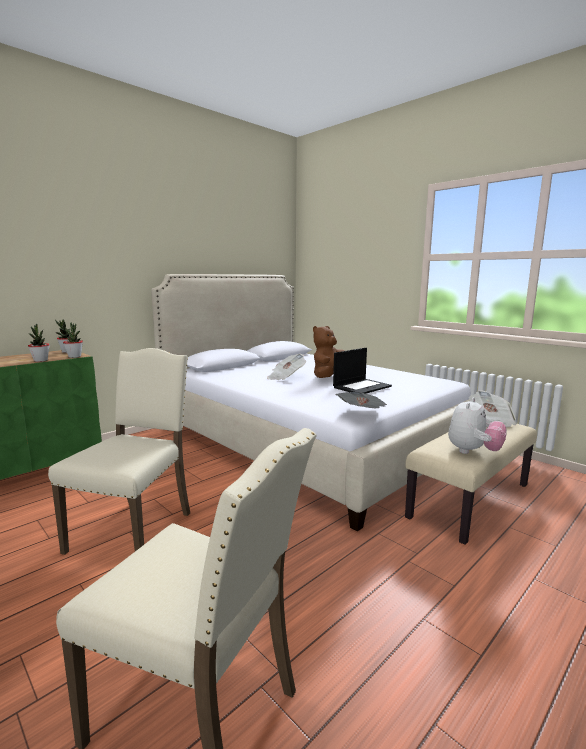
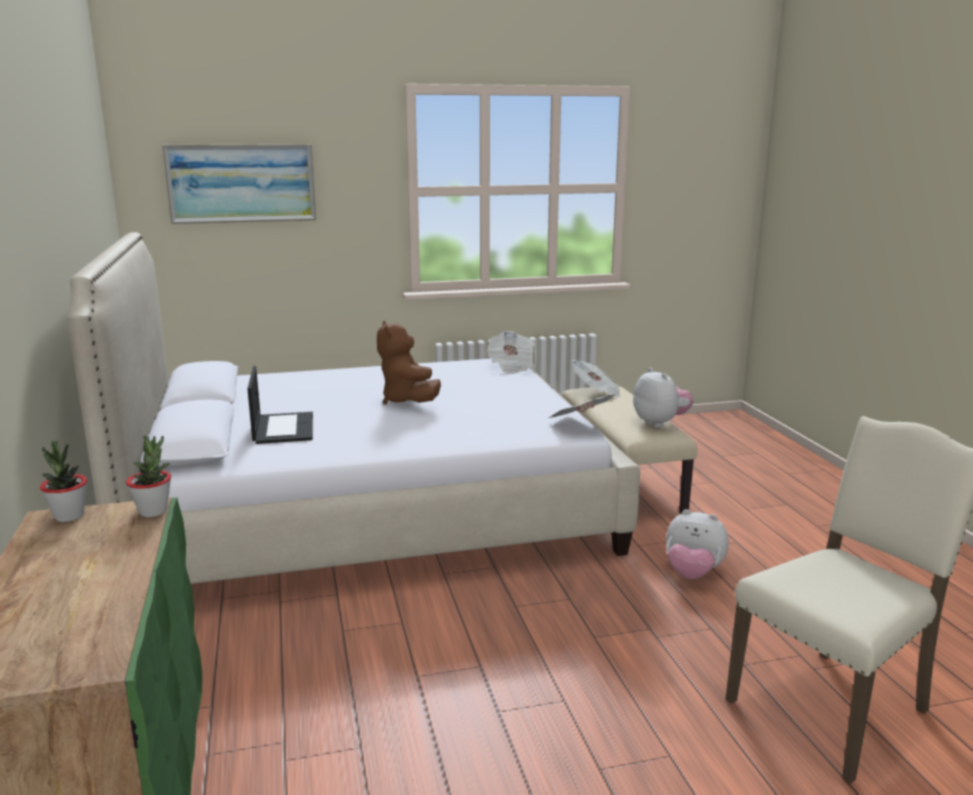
camera: 60 degrees left, 5 degrees up
potted plant [28,324,50,362] -> none
beige chair [48,348,190,555] -> none
newspaper [267,354,306,380] -> newspaper moved to [486,331,536,374]
laptop [333,348,392,394] -> laptop moved to [247,366,313,444]
none -> picture [162,144,316,224]
none -> plush toy [666,509,729,579]

